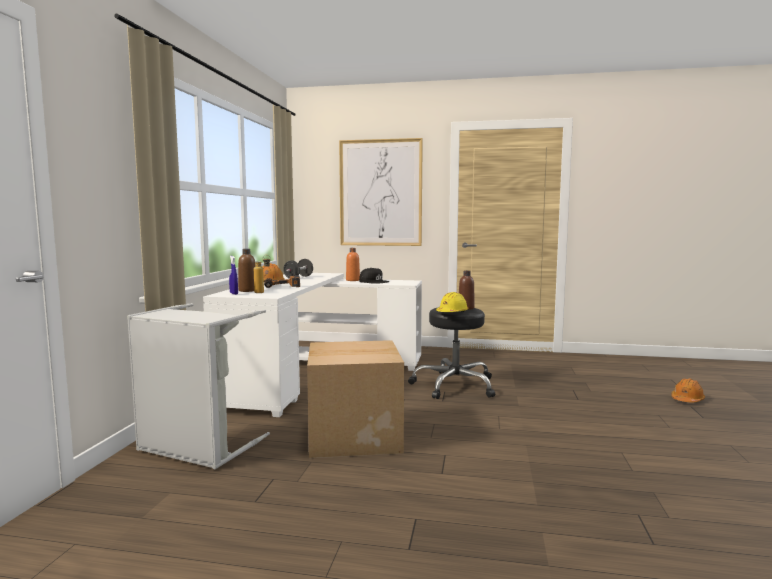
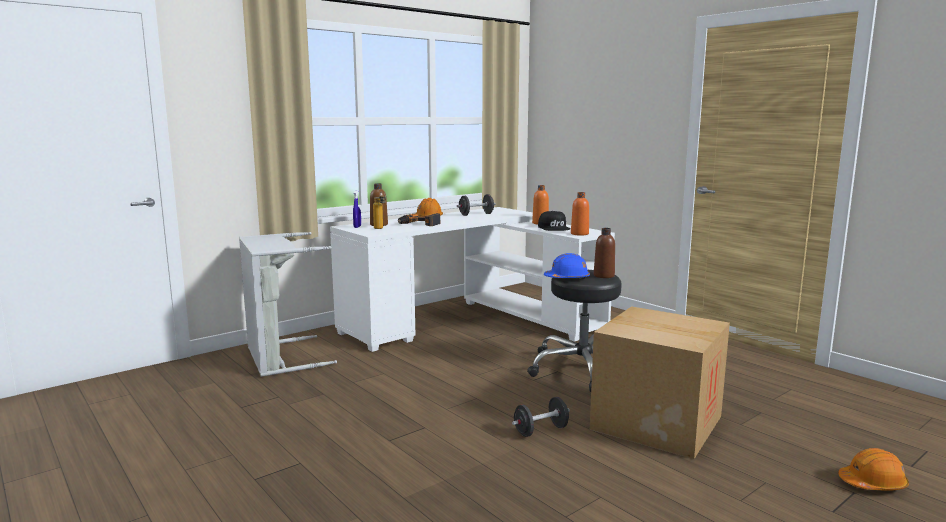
camera: 40 degrees right, 5 degrees up
cardboard box [307,340,404,458] -> cardboard box moved to [590,306,730,459]
picture [339,138,423,246] -> none
yellow hard hat [436,292,468,312] -> blue hard hat [544,253,590,280]
none -> black dumbbell [512,397,570,437]
none -> orange bottle [571,192,589,236]

